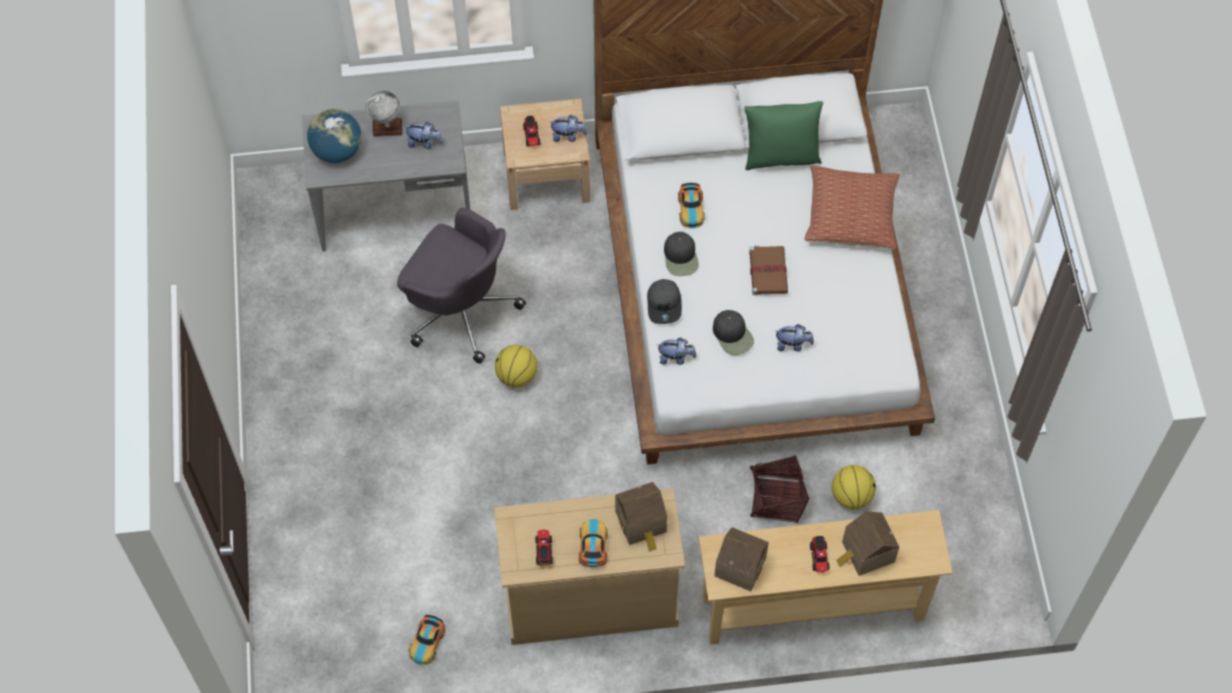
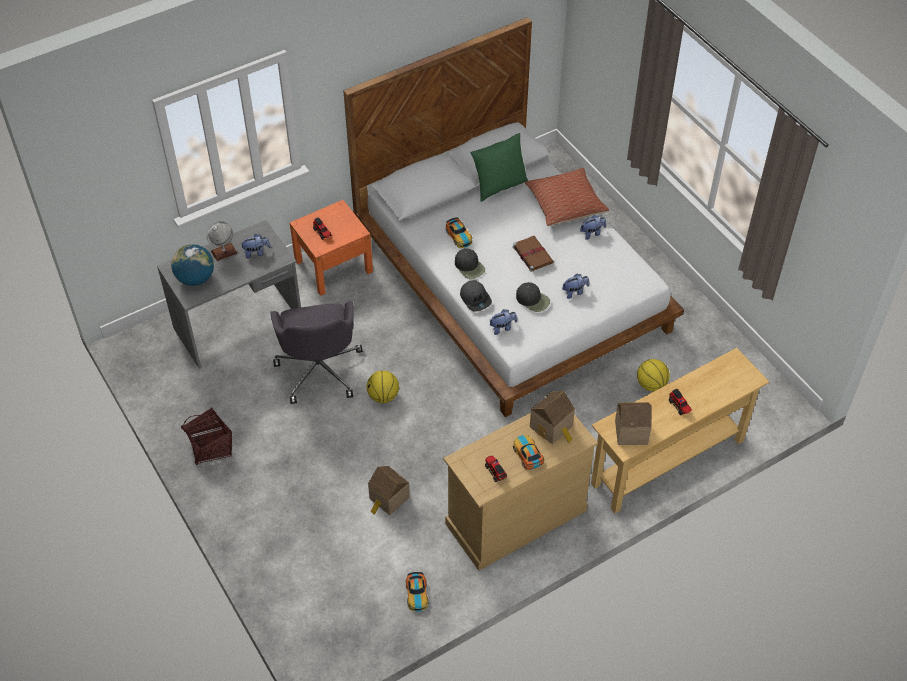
camera: 25 degrees left, 10 degrees down
grey office chair [397,208,526,364] -> grey office chair turned 75 degrees clockwise [270,301,363,404]
beige nightstand [500,99,590,210] -> orange nightstand [290,200,373,296]
plush toy [549,115,587,142] -> plush toy moved to [580,215,606,240]
basket [749,455,809,523] -> basket moved to [181,407,232,465]
toy house [836,511,899,576] -> toy house moved to [368,466,410,515]

